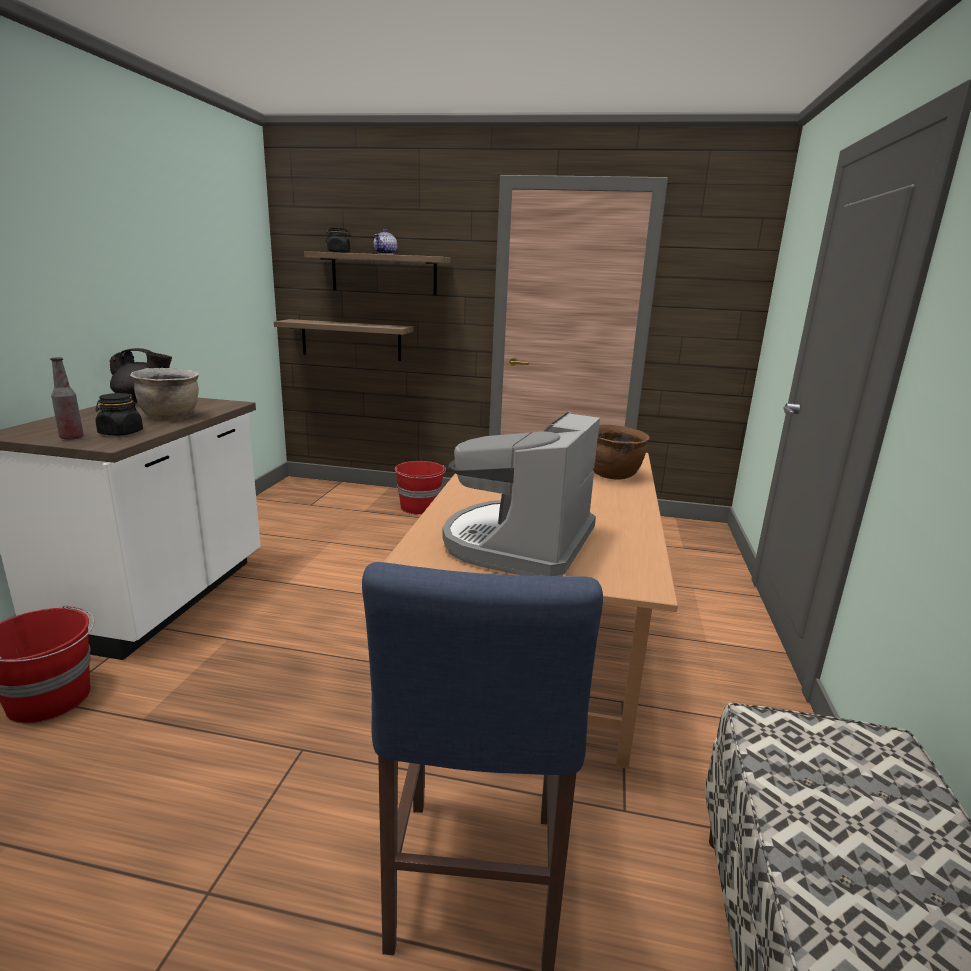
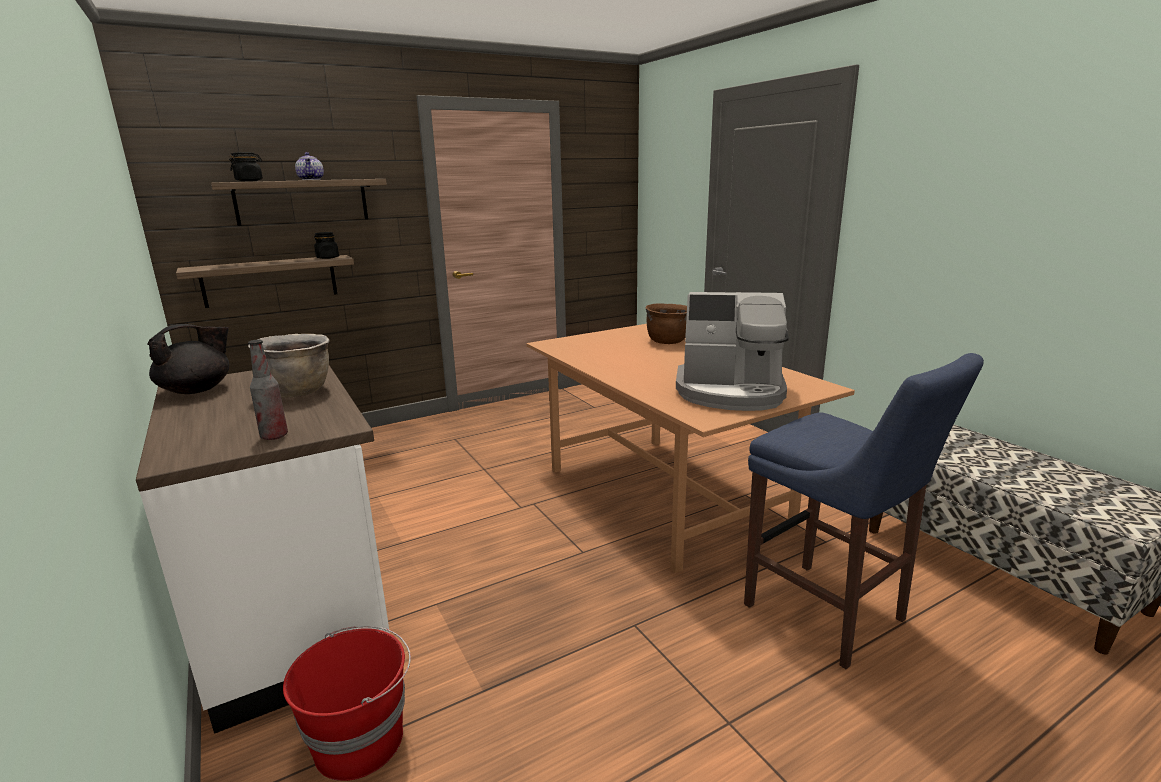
camera: 40 degrees left, 0 degrees up
black jar [96,393,143,436] -> black jar moved to [314,232,339,259]
red bucket [395,461,446,515] -> none
coffee machine [442,412,600,576] -> coffee machine turned 60 degrees counterclockwise [676,292,789,411]

